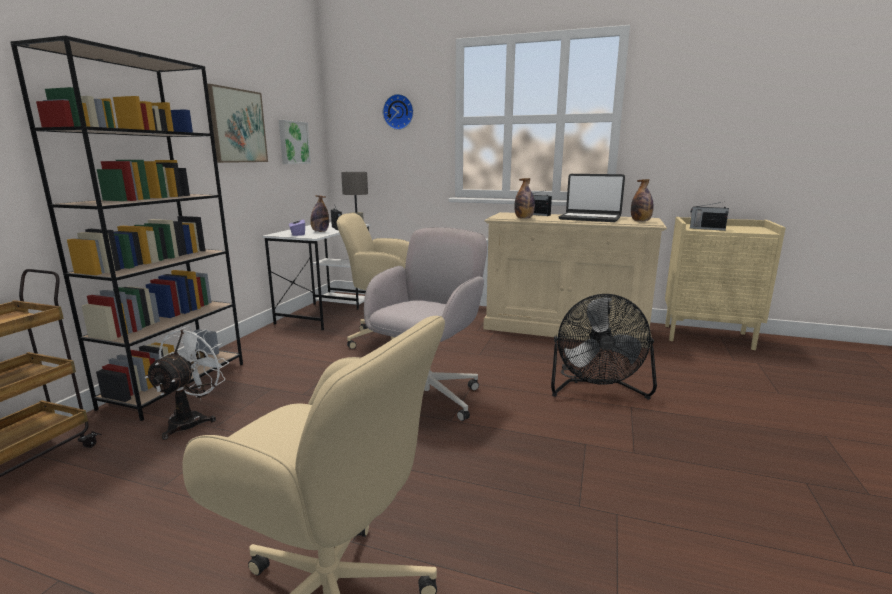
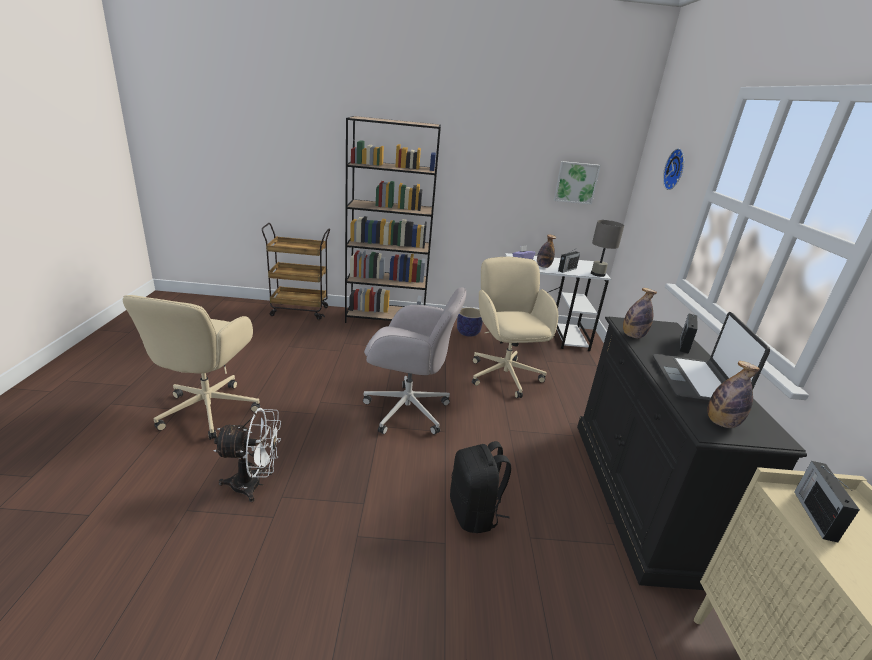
camera: 70 degrees right, 10 degrees up
white fan [145,326,229,440] -> white fan moved to [213,408,281,502]
picture [207,84,268,163] -> none
beige cabinet [483,212,667,348] -> black cabinet [577,317,807,590]
black fan [551,294,657,400] -> black backpack [450,441,511,533]
none -> planter [457,307,483,337]

